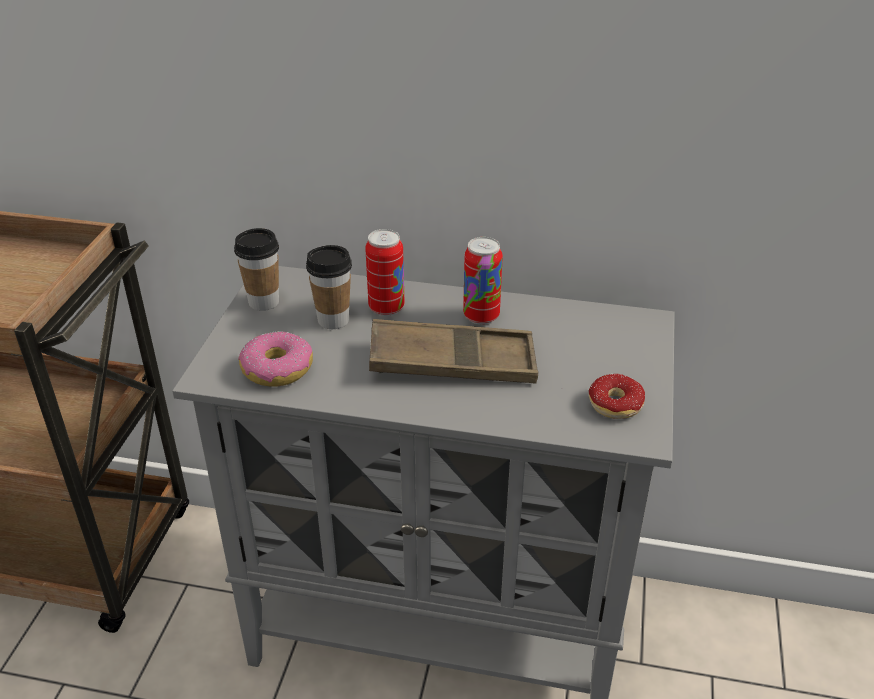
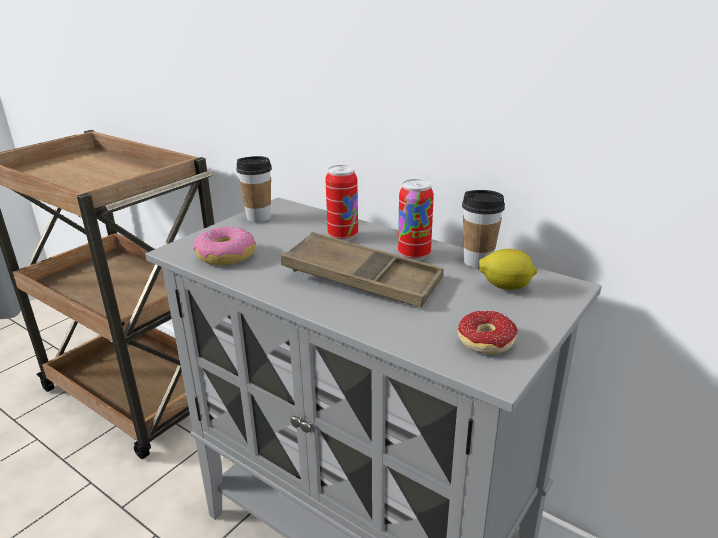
camera: 25 degrees right, 10 degrees down
cup [306,245,352,329] -> cup moved to [462,190,505,268]
none -> lemon [479,249,537,290]

